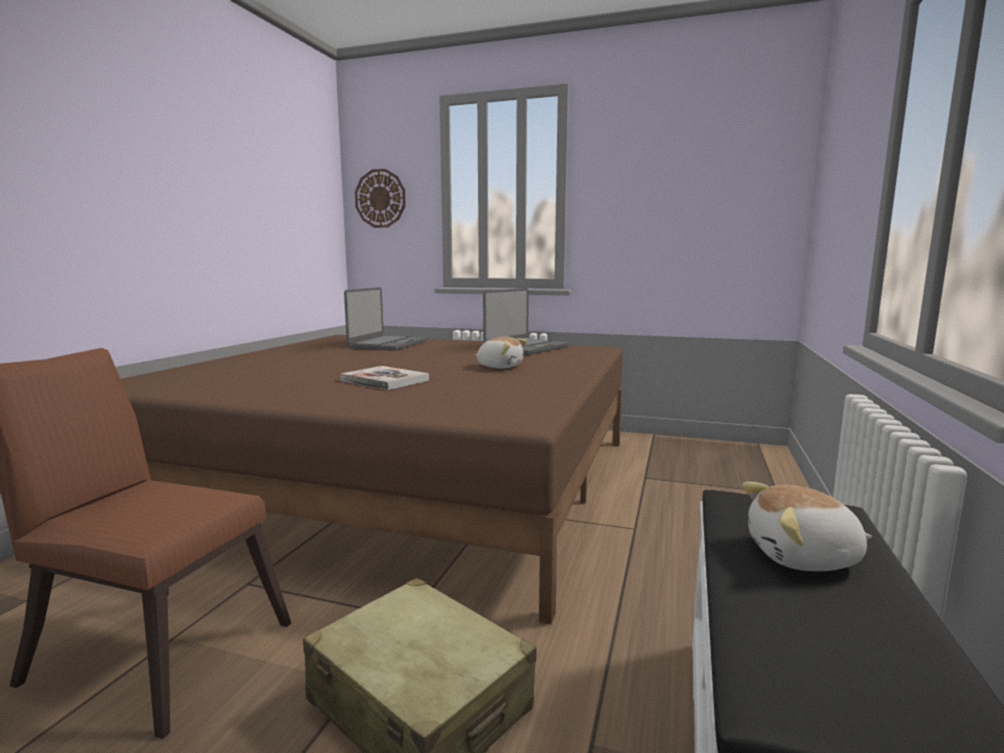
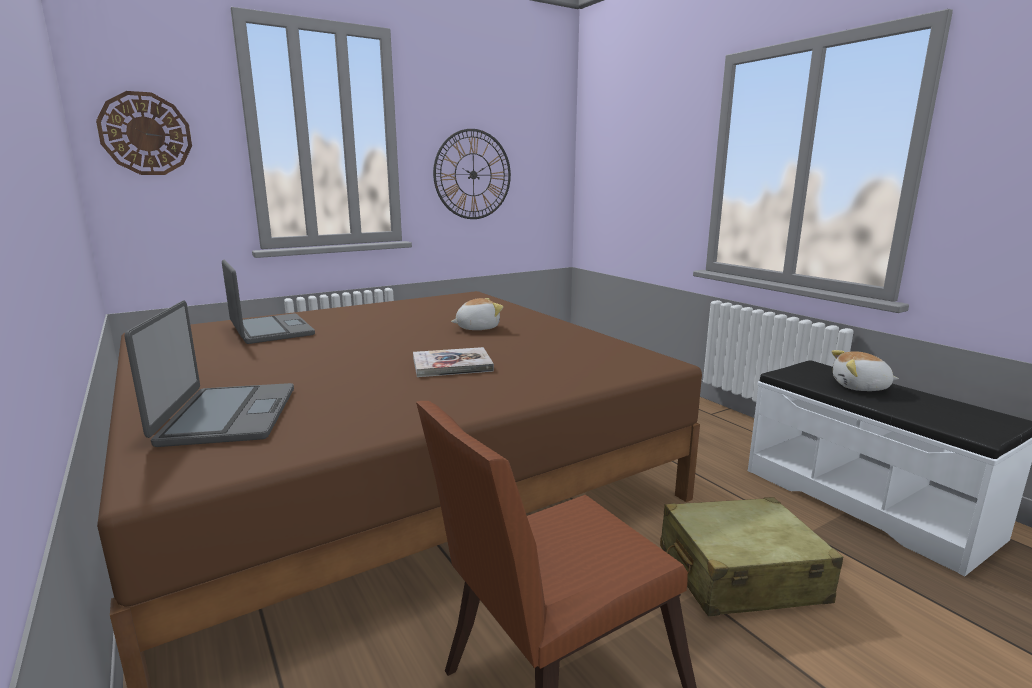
camera: 50 degrees left, 5 degrees up
laptop [483,288,569,355] -> laptop moved to [124,301,294,447]
plush toy [742,482,872,571] -> plush toy turned 60 degrees clockwise [831,350,899,391]
none -> wall clock [433,129,511,219]

